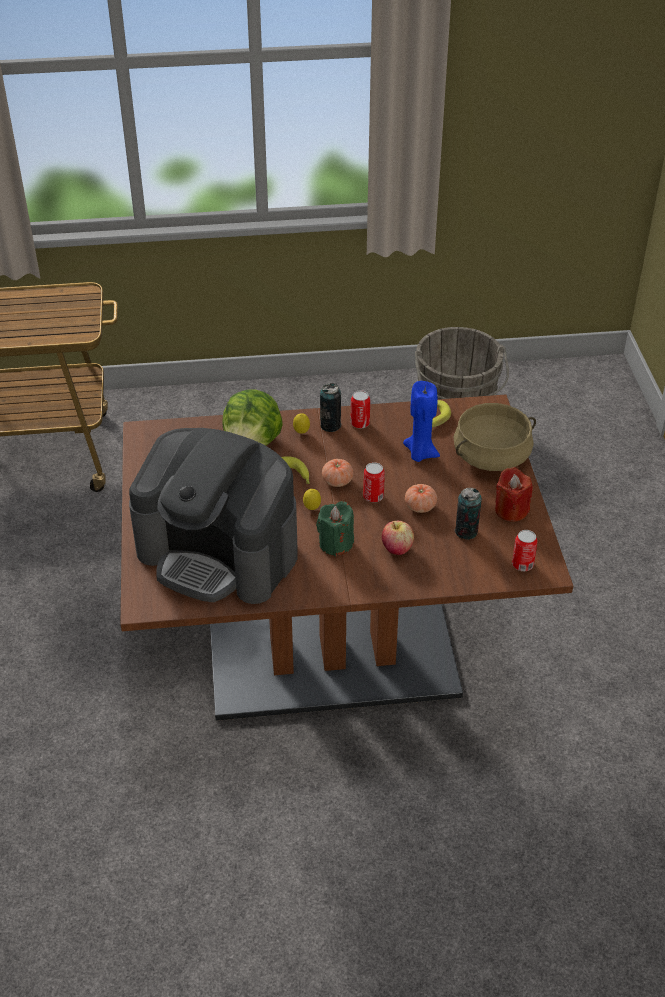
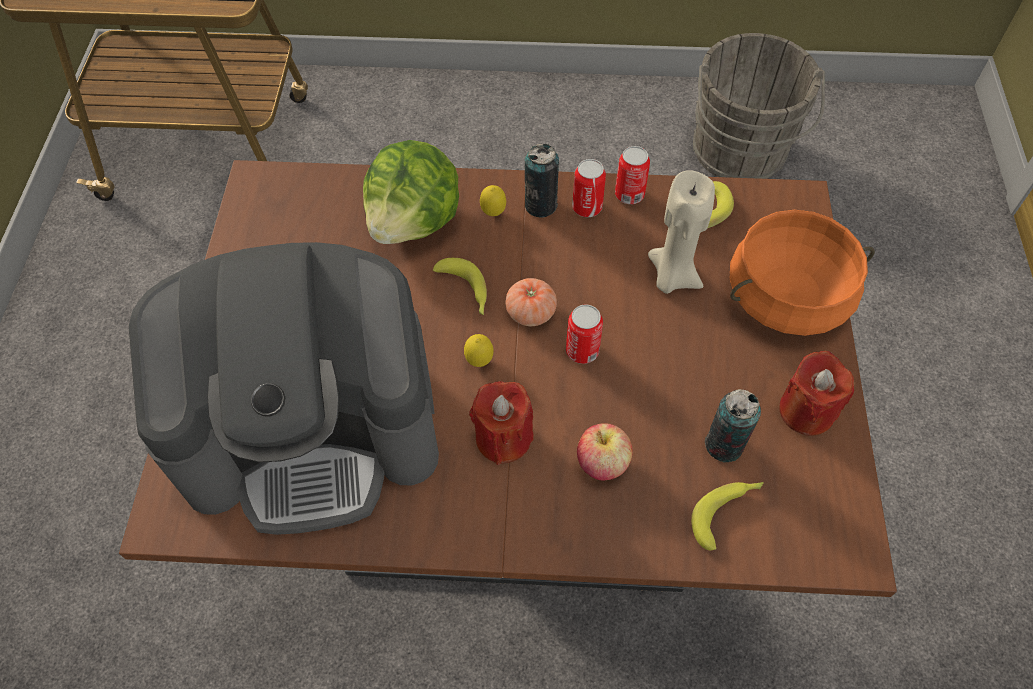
camera: 10 degrees right, 15 degrees up
coffee machine [129,428,298,604] -> coffee machine turned 45 degrees counterclockwise [129,242,439,535]
green candle [316,501,354,556] -> red candle [469,381,534,465]
blue candle [403,381,440,462] -> beige candle [648,170,715,294]
tomato [405,484,437,513] -> none
beige cooking pot [453,403,536,471] -> orange cooking pot [730,210,875,336]
can [512,530,537,571] -> can moved to [615,146,650,204]
none -> banana [691,482,764,550]

